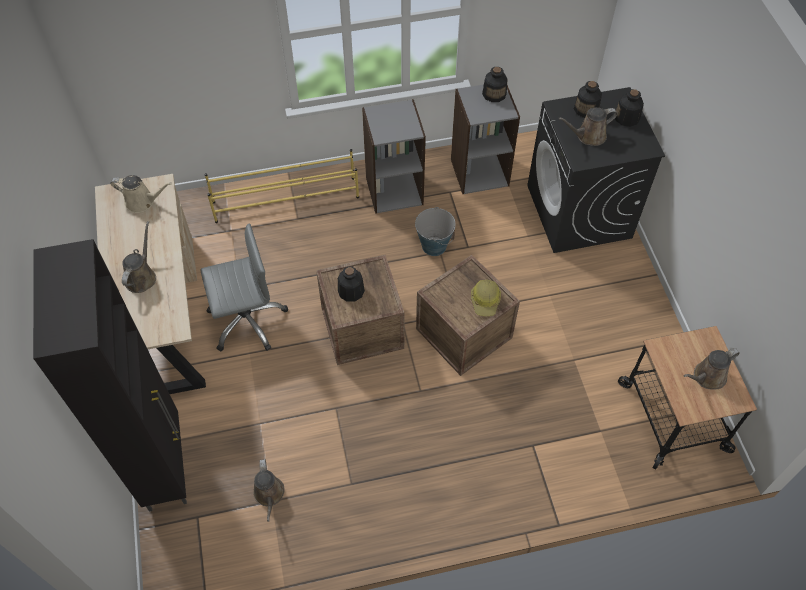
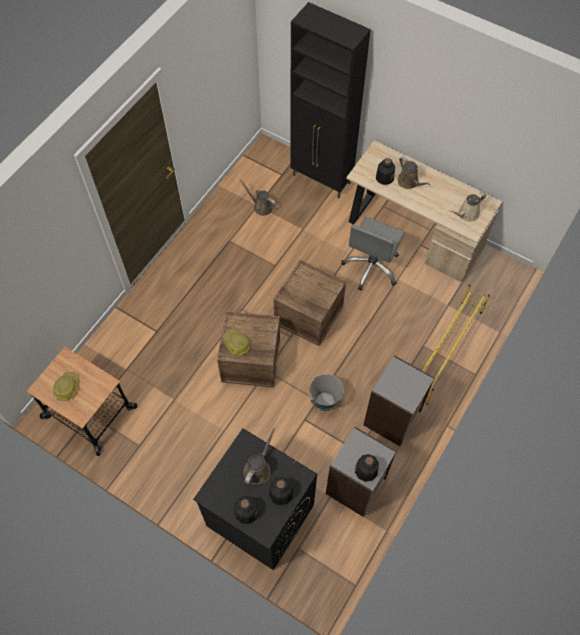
camera: 135 degrees right, 5 degrees up
bottle [338,266,365,302] -> bottle moved to [376,158,395,185]
brown watering can [683,348,740,390] -> hard hat [53,371,79,401]

